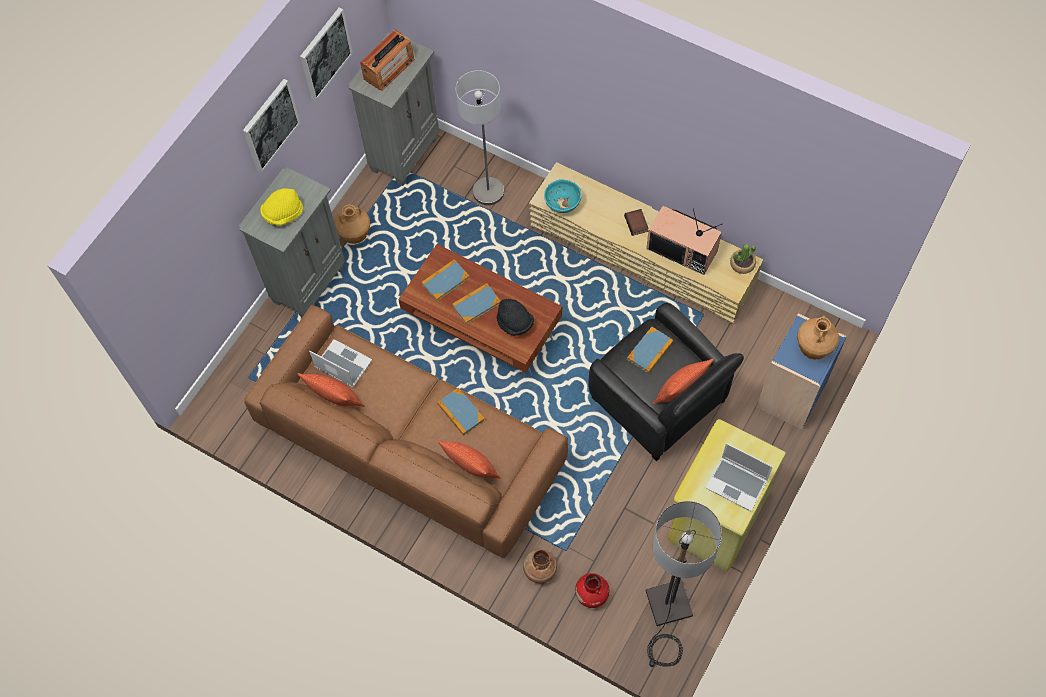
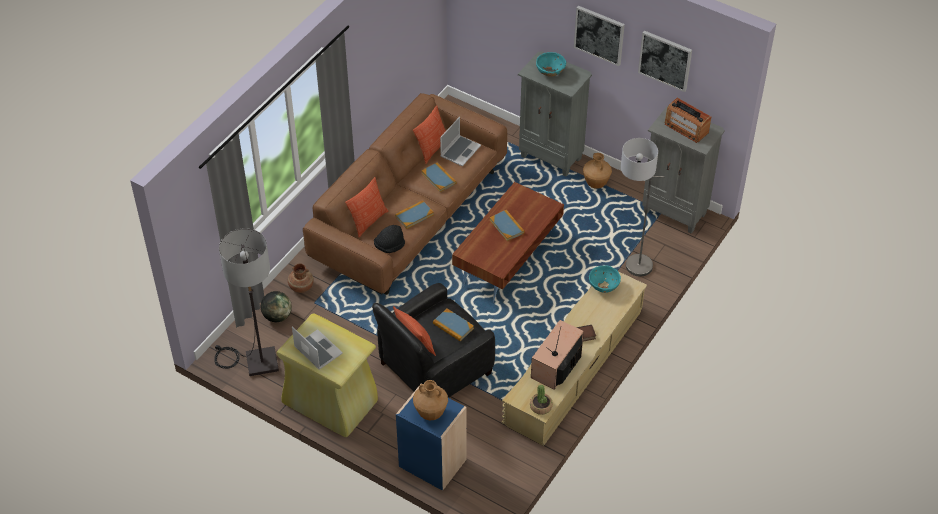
camera: 90 degrees right, 15 degrees down
yellow hat [260,188,303,226] -> turquoise bowl [536,52,566,77]
book [421,260,470,302] -> book moved to [421,163,456,192]
black hat [497,299,534,336] -> black hat moved to [374,225,405,253]
red vase [575,573,610,608] -> globe [261,291,292,322]
laptop [705,443,773,511] -> laptop turned 105 degrees clockwise [292,326,343,370]

